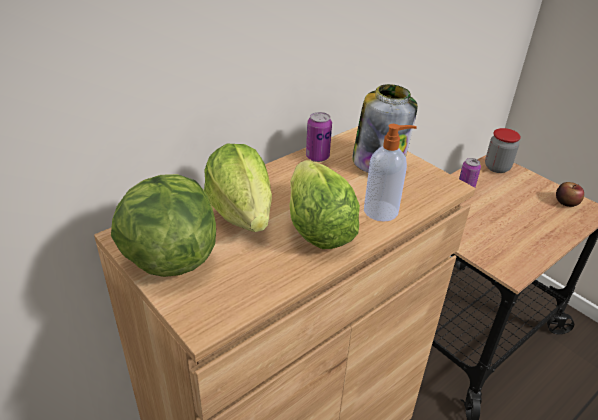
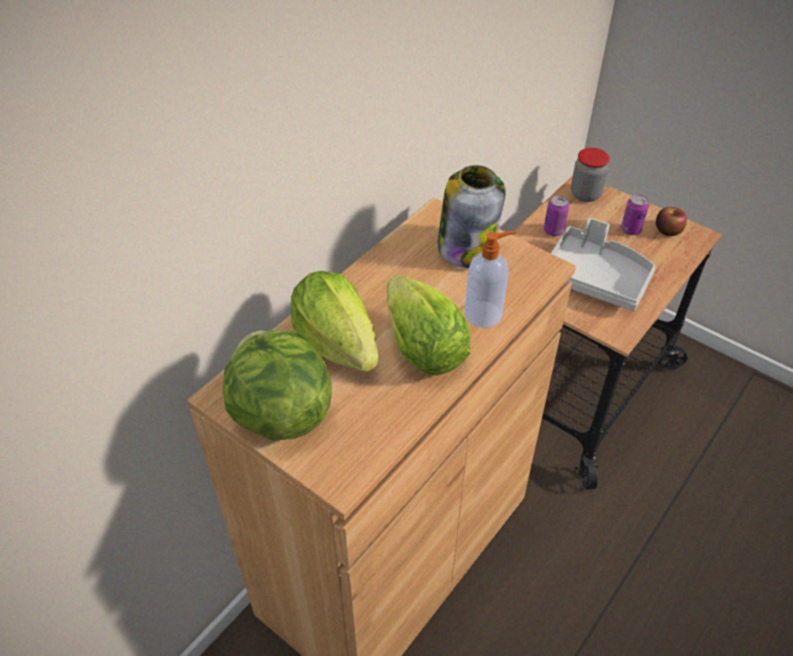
camera: 10 degrees left, 10 degrees up
can [306,112,332,162] -> can moved to [621,194,649,235]
none -> grey tray [551,218,655,311]

